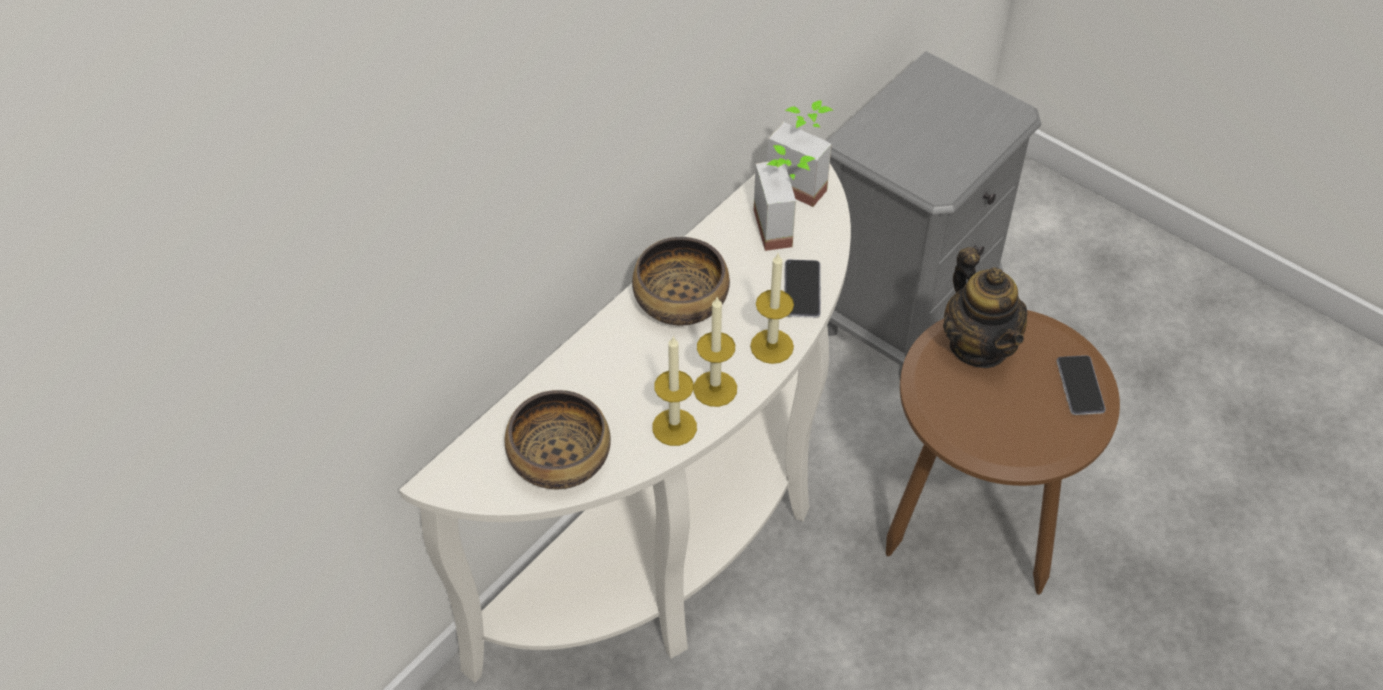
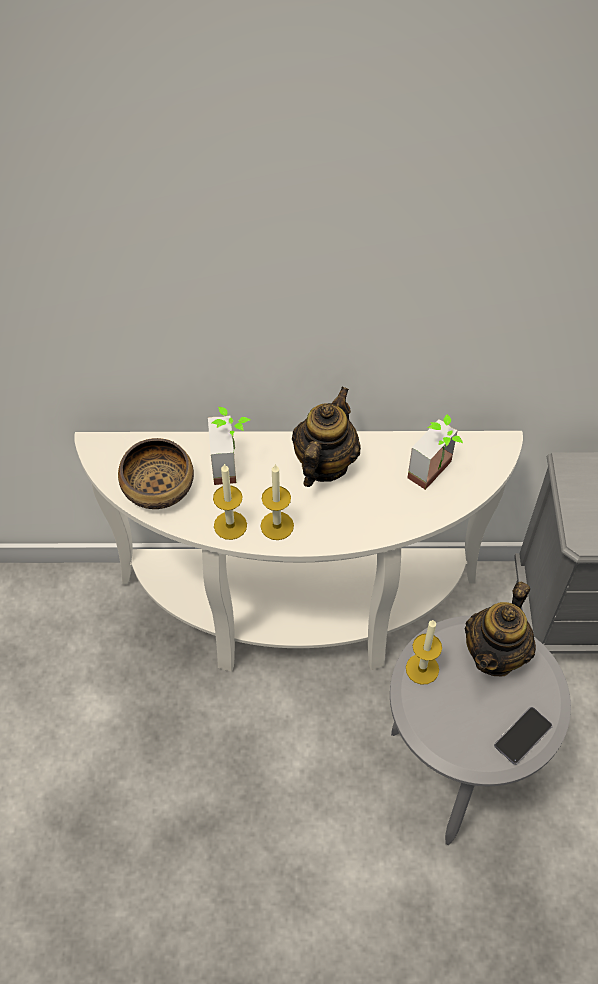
camera: 50 degrees right, 5 degrees up
bowl [632,237,730,325] -> teapot [292,387,361,487]
candle [750,254,794,364] -> candle moved to [406,620,442,685]
potted plant [767,100,833,207] -> potted plant moved to [208,407,251,485]
phone [784,260,821,318] -> none
brown side table [886,310,1120,595] -> grey side table [390,615,571,845]

